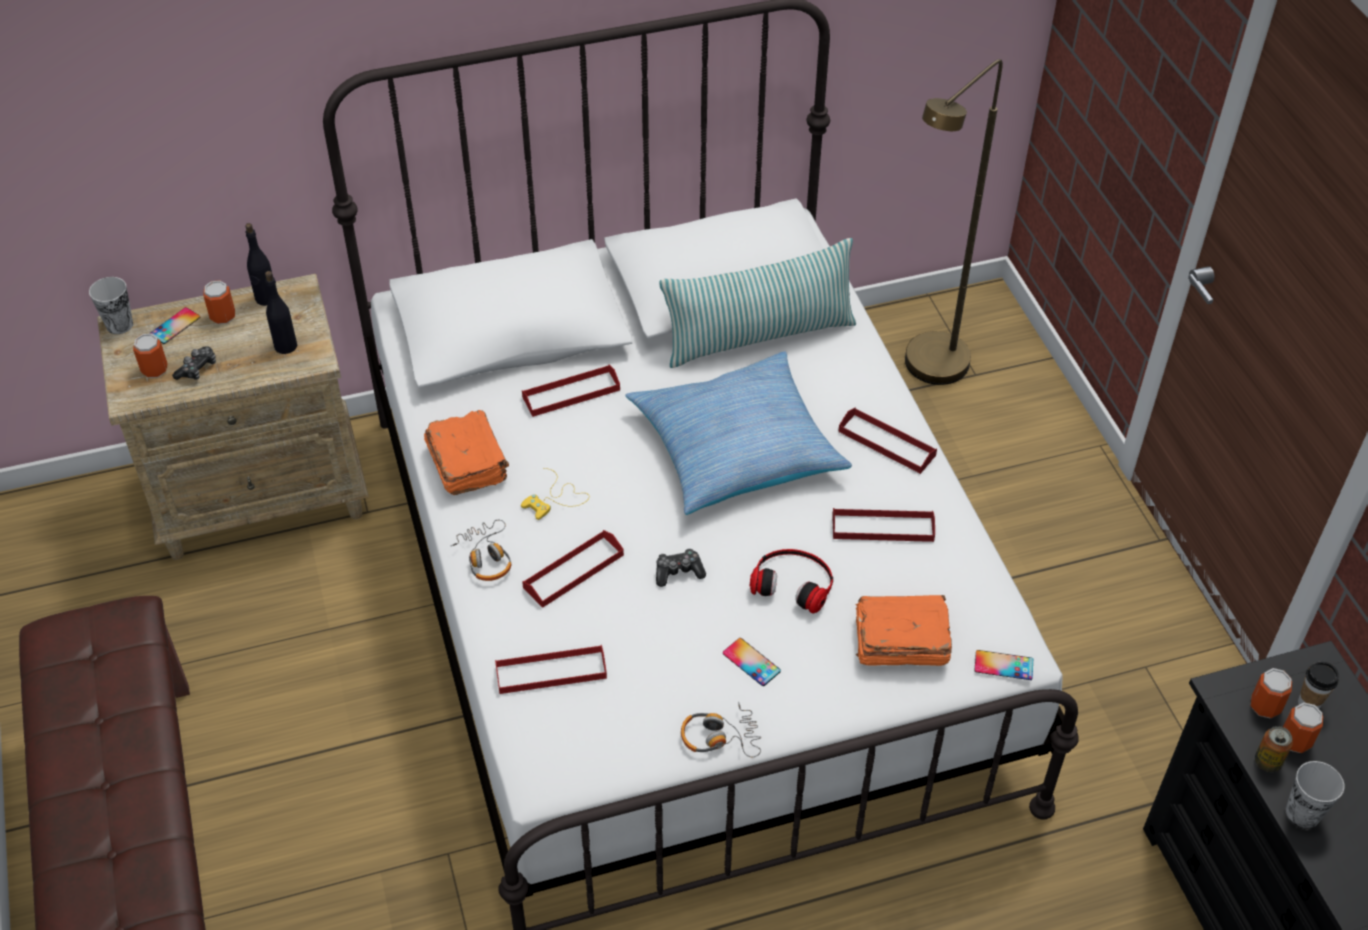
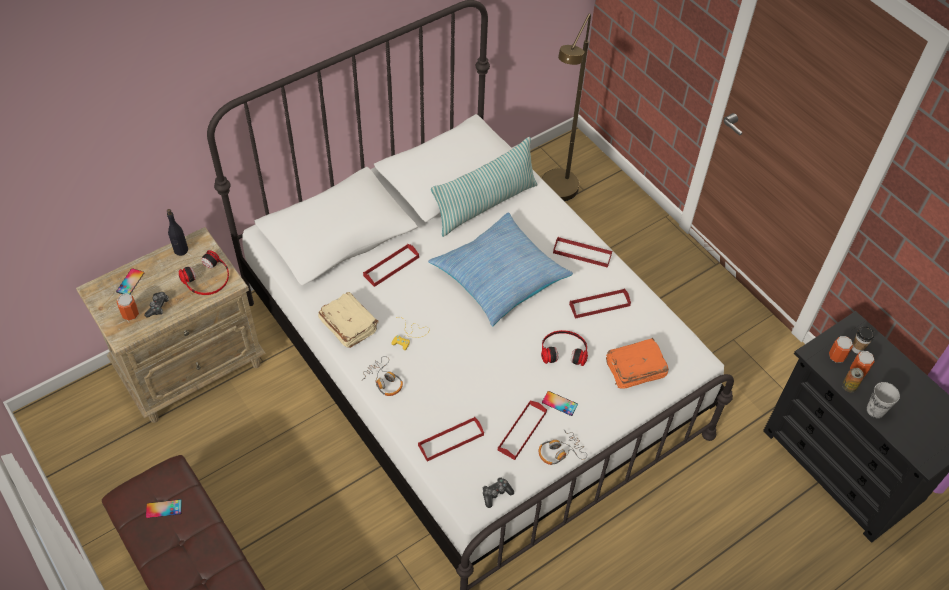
camera: 20 degrees left, 5 degrees up
cup [89,277,133,334] -> none
can [203,280,235,324] -> none
black bottle [265,271,297,354] -> headphones [178,250,229,295]
orange book [424,410,509,495] -> beige book [318,292,378,348]
red tray [522,530,624,608] -> red tray moved to [498,400,547,460]
game controller [656,548,706,587] -> game controller moved to [483,477,514,508]
phone [974,650,1033,680] -> phone moved to [146,499,182,518]

